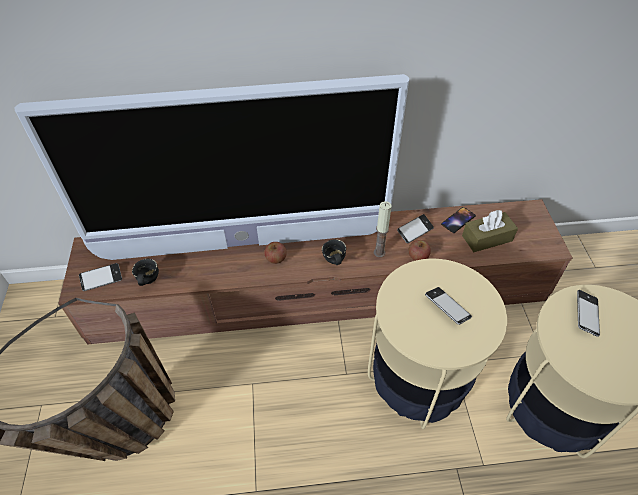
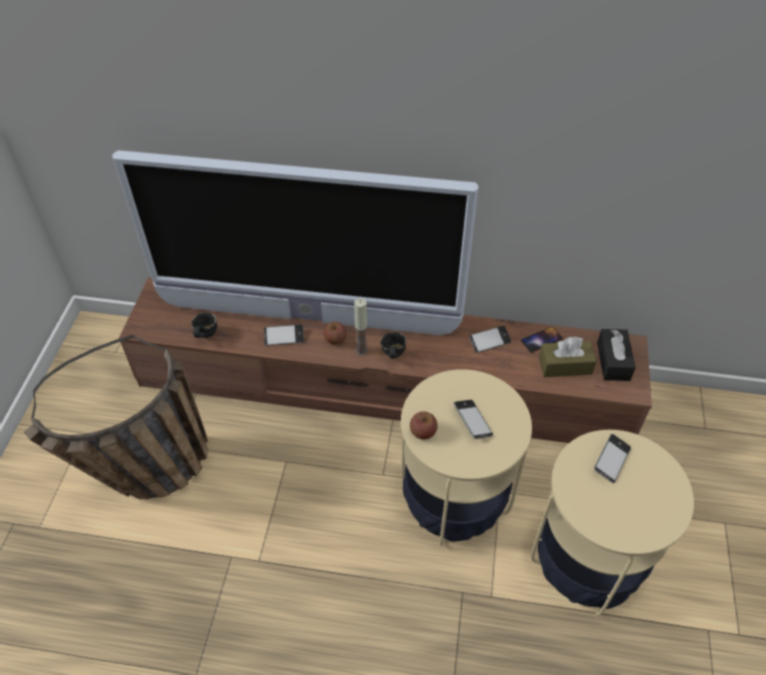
camera: 15 degrees right, 0 degrees up
phone [79,263,122,291] -> phone moved to [264,324,304,346]
candle [374,201,392,257] -> candle moved to [354,298,368,356]
apple [408,240,431,261] -> apple moved to [410,412,438,439]
none -> black tissue box [597,329,636,381]

